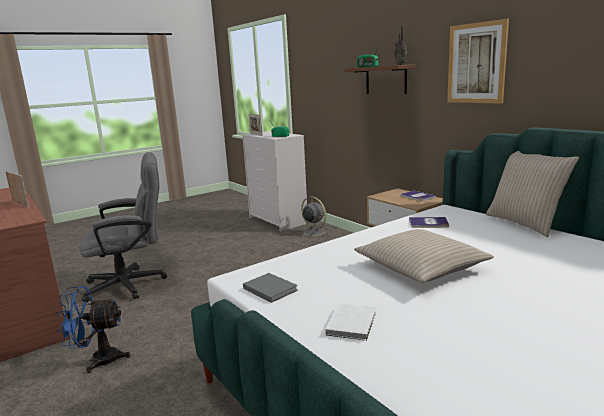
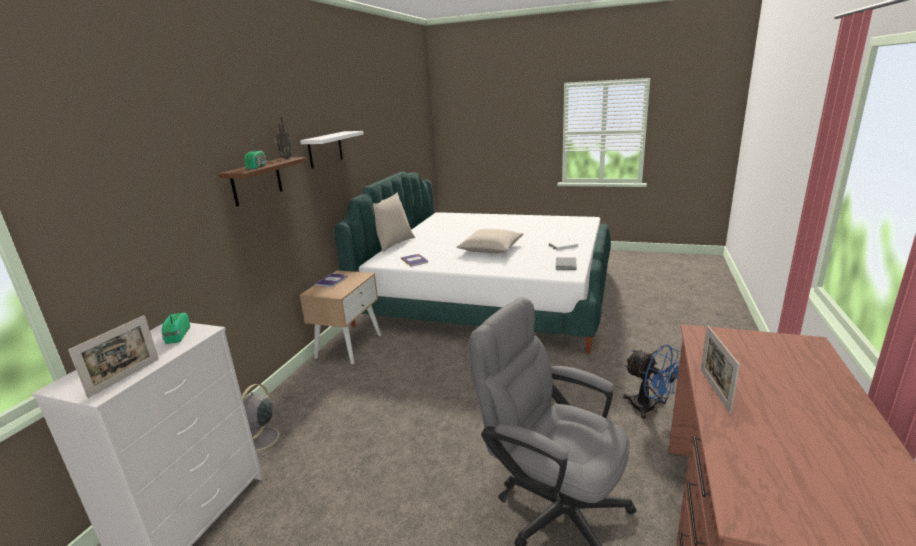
camera: 125 degrees left, 5 degrees up
picture [447,19,509,104] -> white shelf [300,131,364,168]

